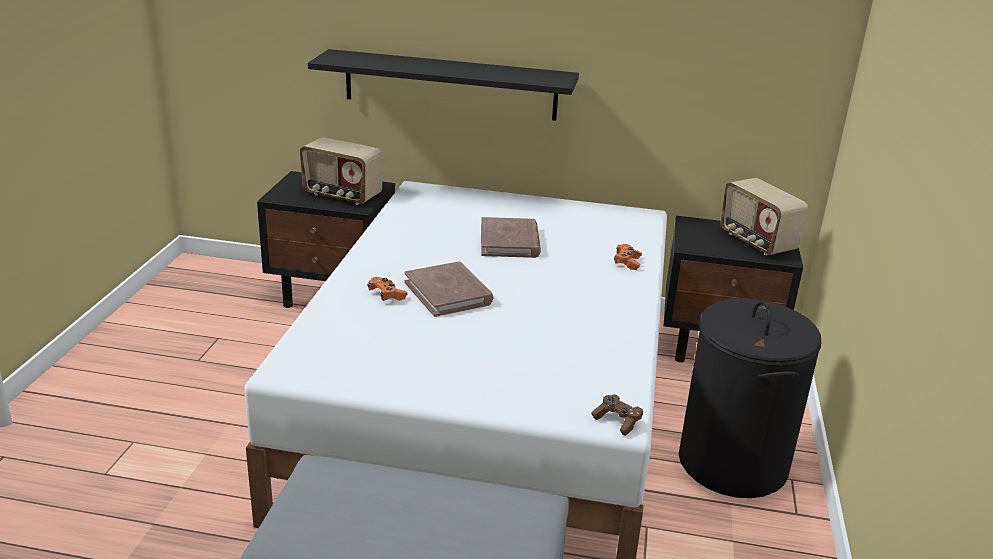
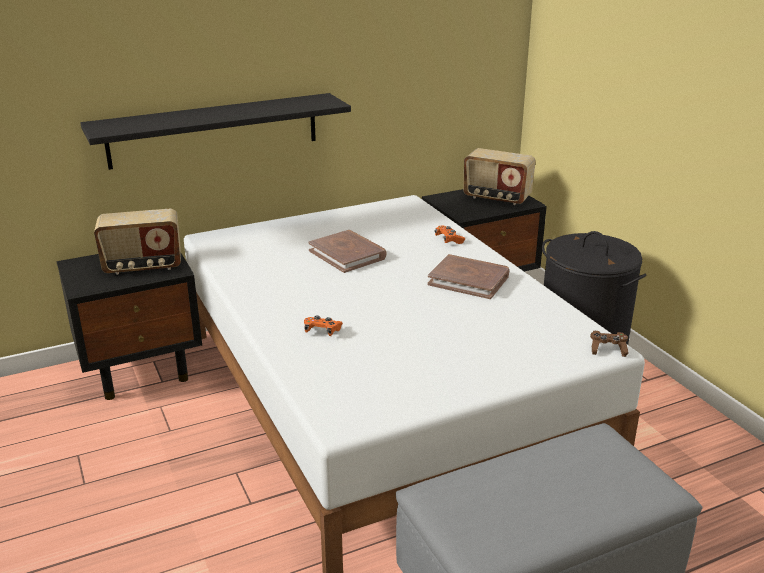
camera: 35 degrees left, 0 degrees up
brown book [405,262,493,317] -> brown book moved to [427,254,509,299]

